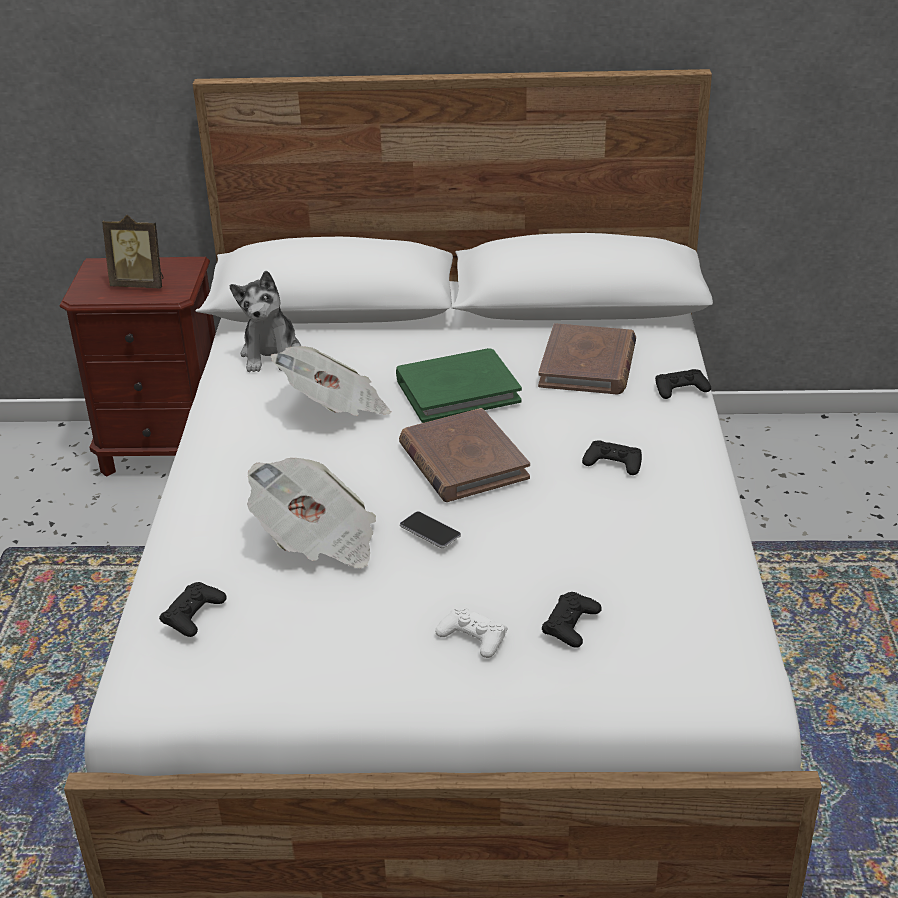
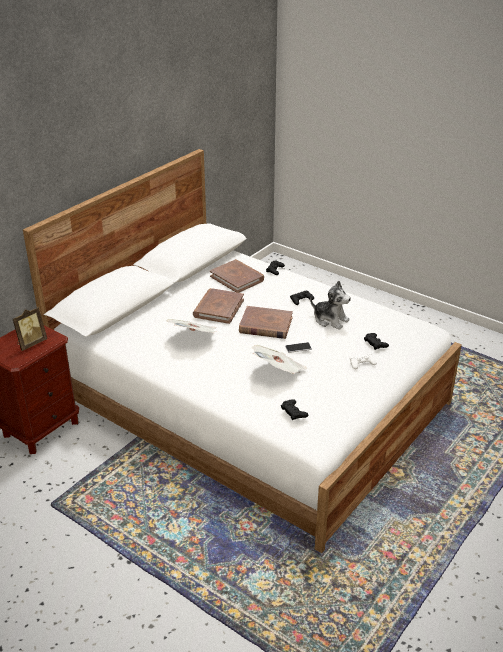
camera: 55 degrees left, 0 degrees up
plush toy [230,271,301,372] -> plush toy moved to [310,281,351,330]
green book [396,348,522,423] -> brown book [193,288,244,324]

